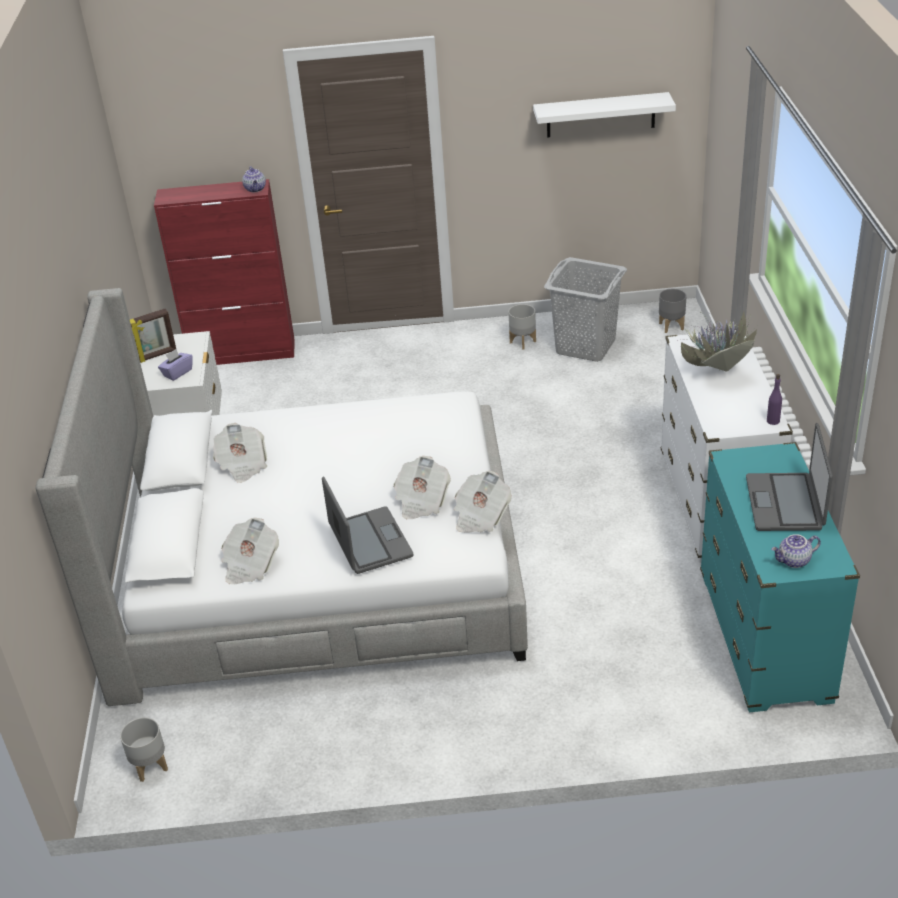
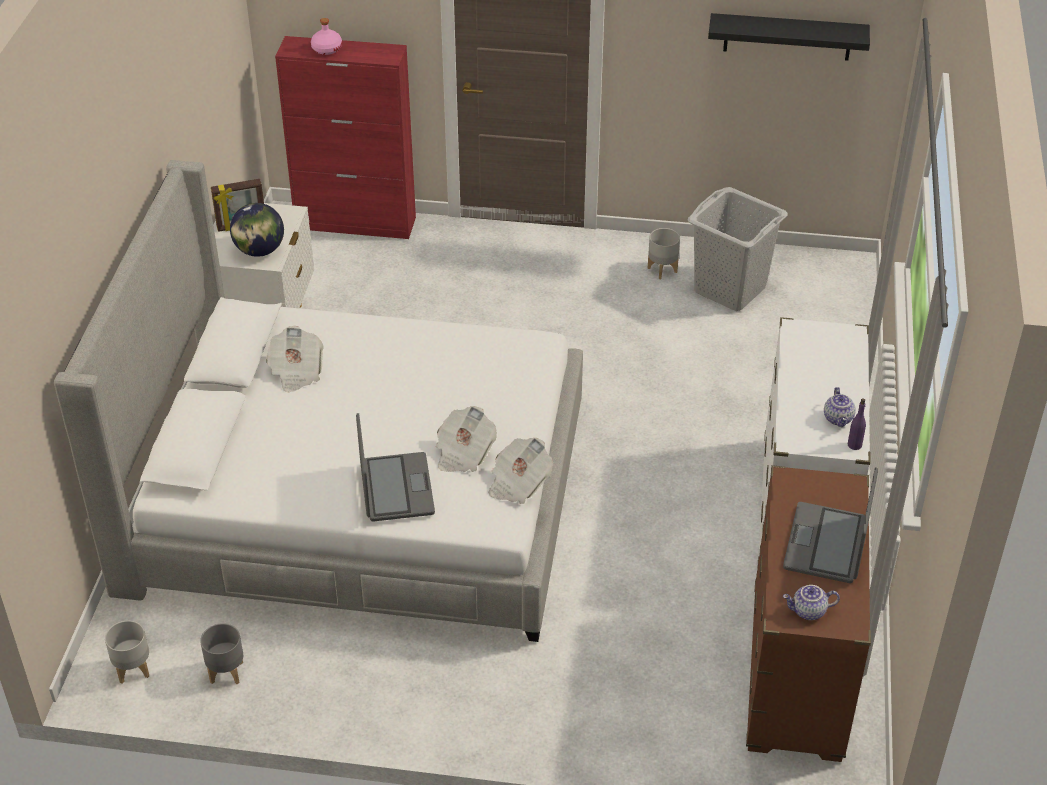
camera: 10 degrees right, 5 degrees up
purple tissue box [158,349,193,381] -> globe [230,203,284,257]
newspaper [221,518,279,584] -> none
teapot [242,166,266,193] -> teapot moved to [824,387,856,427]
white shelf [533,92,676,138] -> black shelf [708,13,870,61]
grey planter [659,289,686,333] -> grey planter moved to [200,623,243,684]
potted plant [677,311,757,372] -> none
turquoise dresser [700,442,860,712] -> brown dresser [746,465,871,762]
none -> pink bottle [311,18,342,55]

